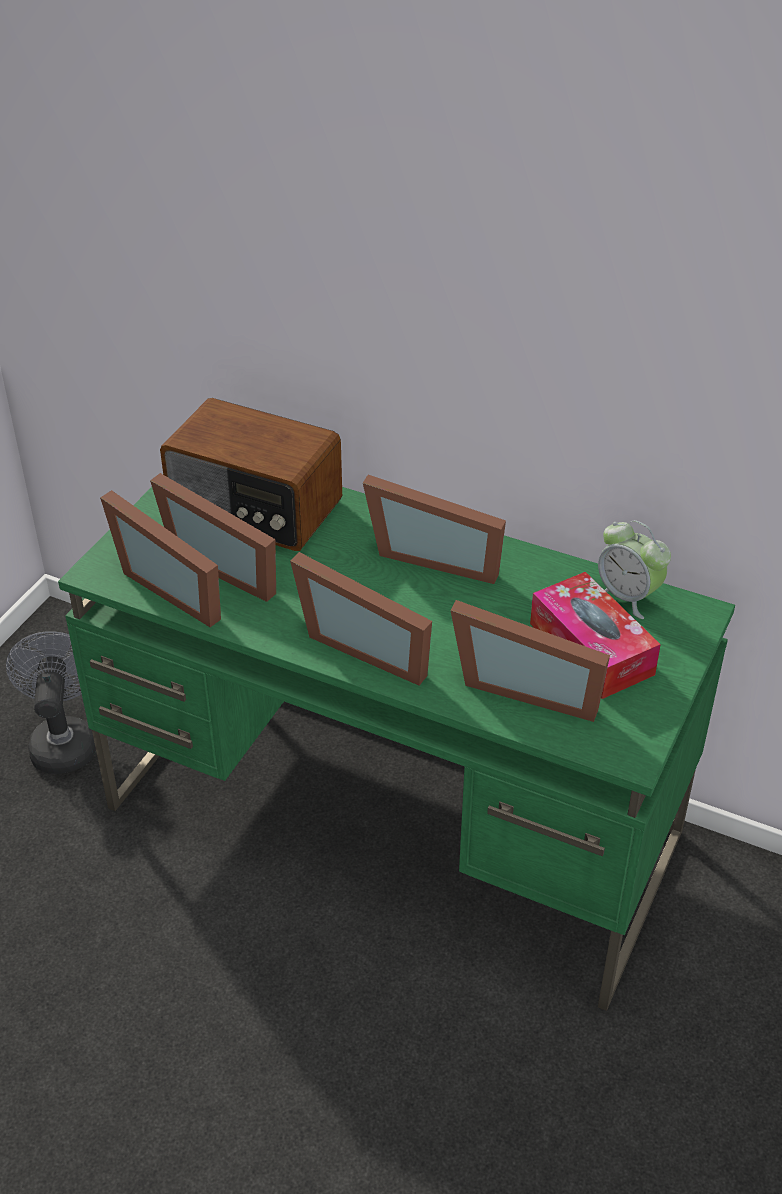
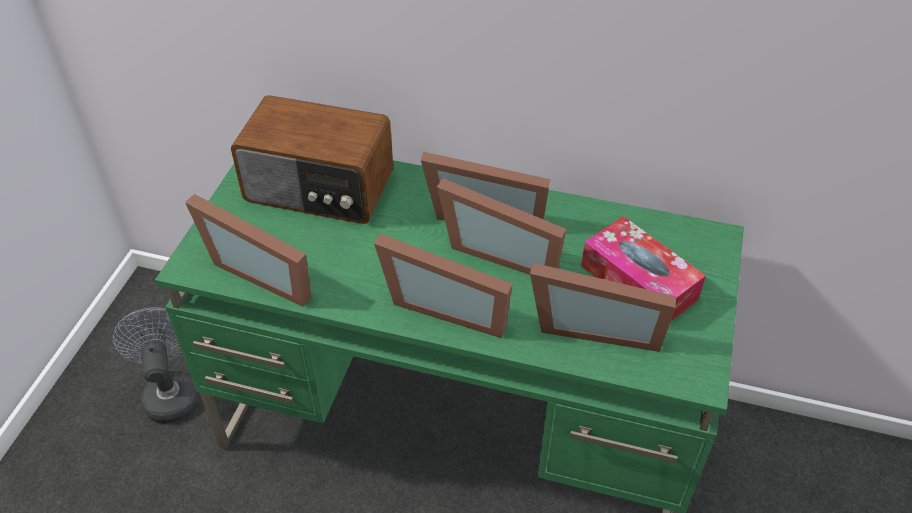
camera: 10 degrees left, 5 degrees up
picture frame [150,473,276,602] -> picture frame moved to [437,178,566,275]
alarm clock [598,520,671,619] -> none

